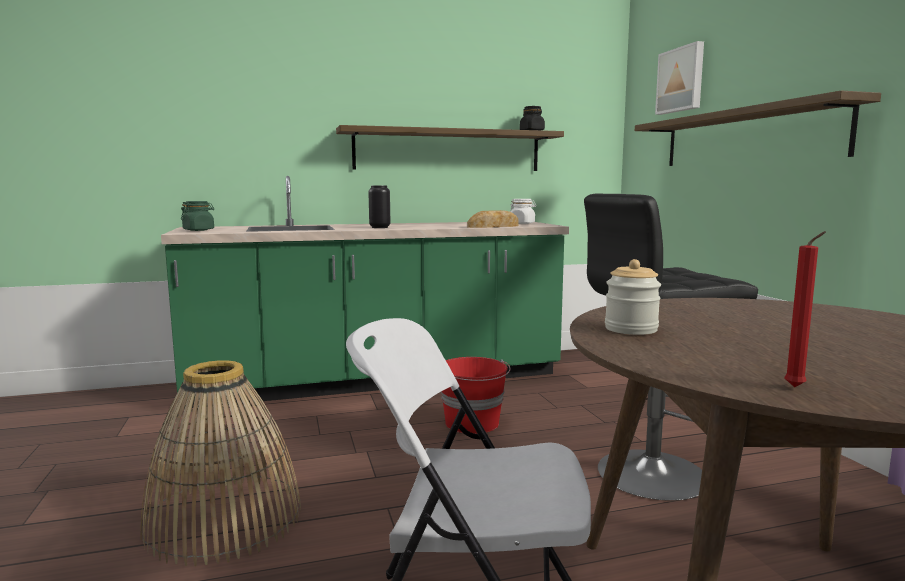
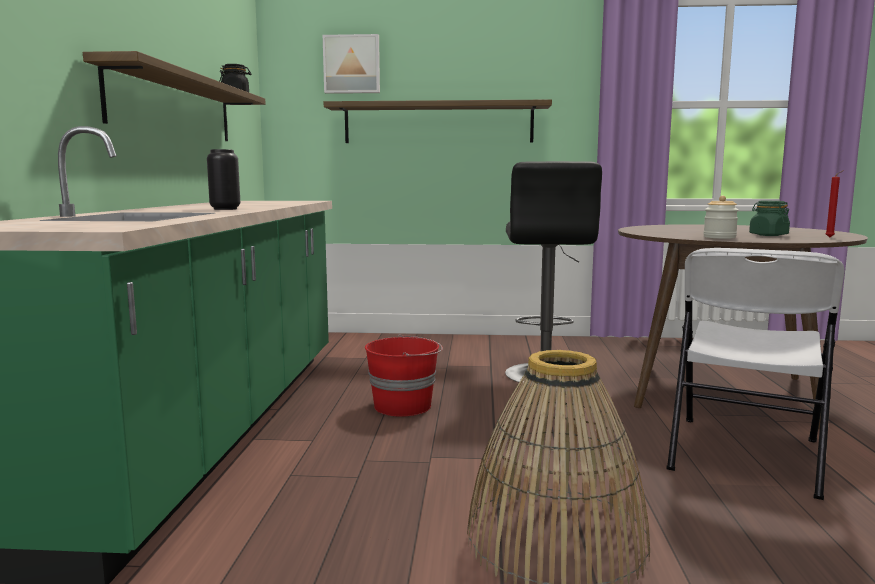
camera: 70 degrees left, 0 degrees up
green jar [181,201,214,231] -> green jar moved to [749,201,790,236]
bread [467,210,519,228] -> none
white jar [510,199,536,224] -> none

